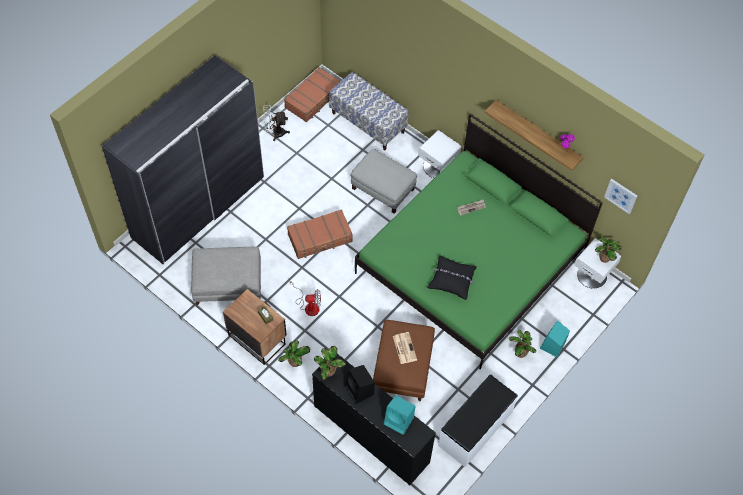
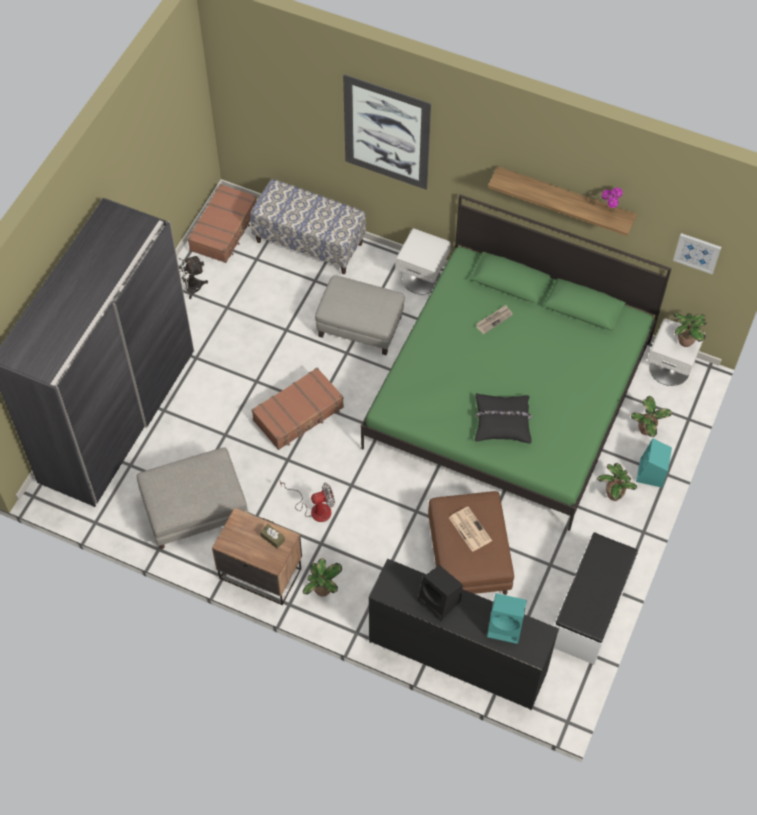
camera: 15 degrees left, 0 degrees up
potted plant [314,346,346,380] -> potted plant moved to [631,396,672,437]
none -> picture [343,74,431,190]

